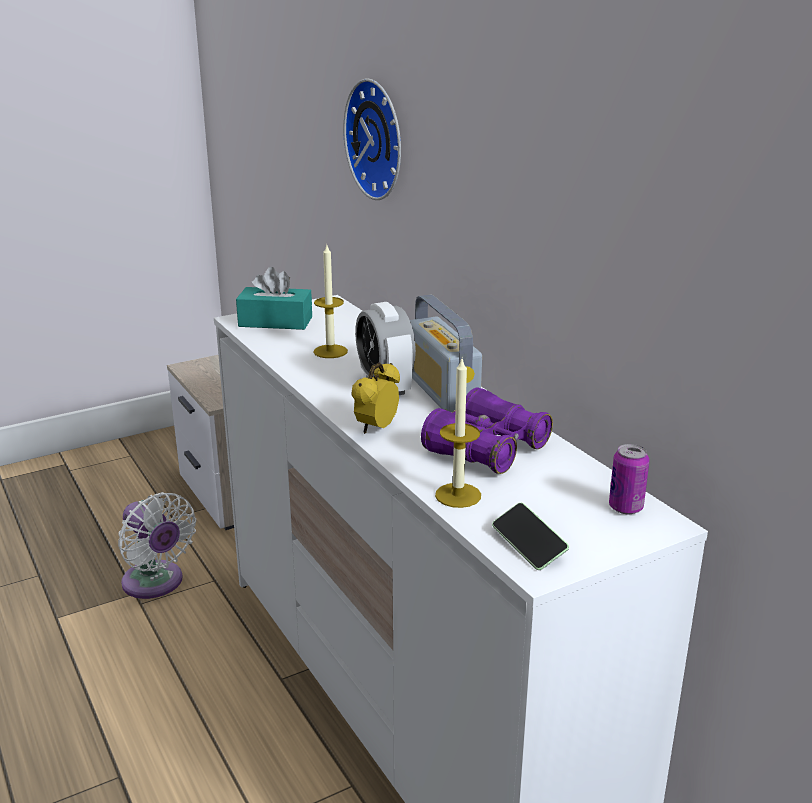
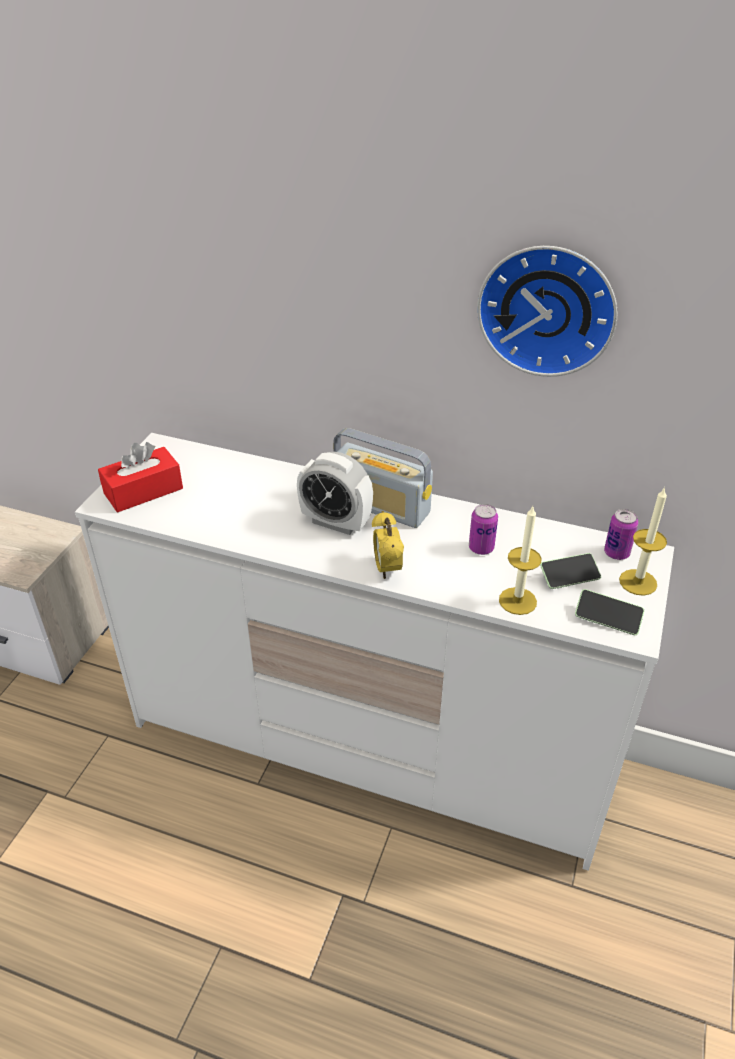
camera: 40 degrees left, 15 degrees up
white fan [118,492,196,599] -> none
turquoise tissue box [236,267,312,330] -> red tissue box [98,442,183,512]
candle [314,243,348,358] -> candle moved to [619,487,667,596]
wall clock [343,79,401,200] -> wall clock moved to [477,246,617,377]
purple binoculars [421,388,553,474] -> can [469,504,498,555]
none -> phone [540,553,601,589]

